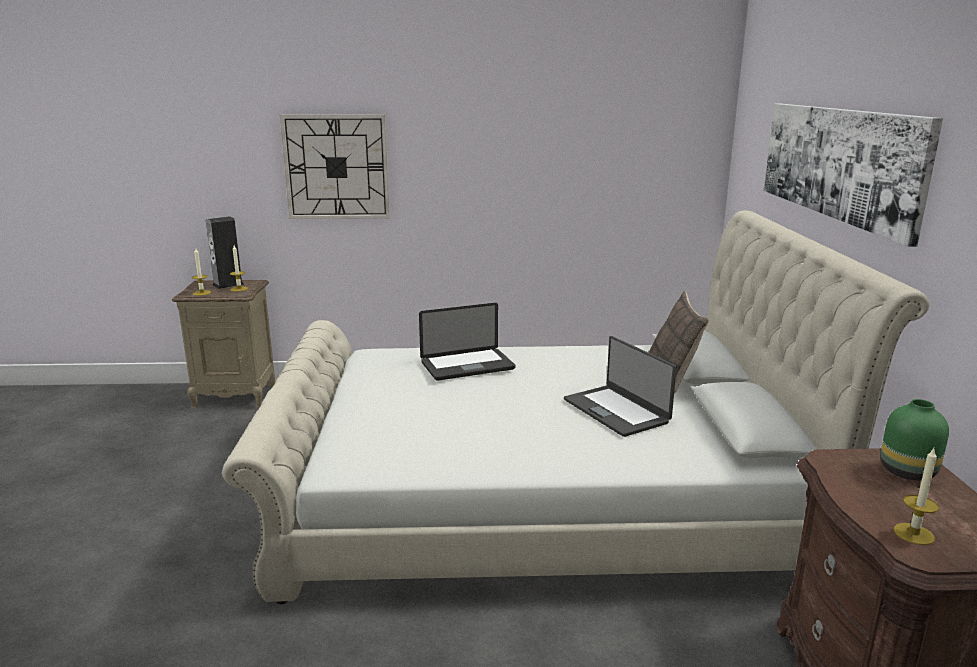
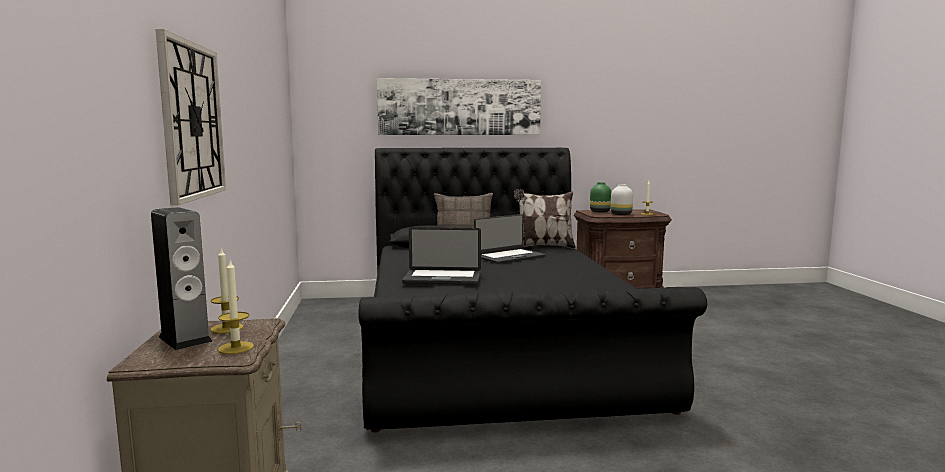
camera: 95 degrees left, 10 degrees down
beige bed [222,210,930,604] -> black bed [358,148,707,432]
laptop [419,303,515,381] -> laptop turned 120 degrees clockwise [402,227,481,285]
none -> pillow [514,189,576,249]
none -> white vase [611,184,633,215]

